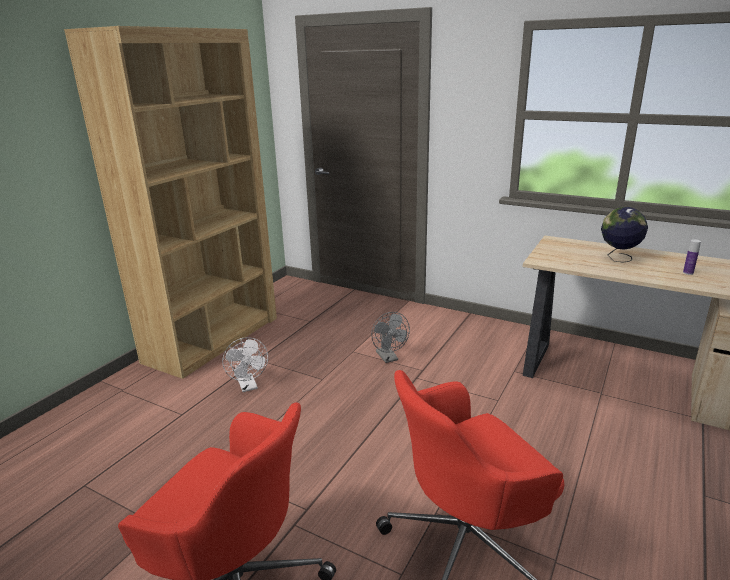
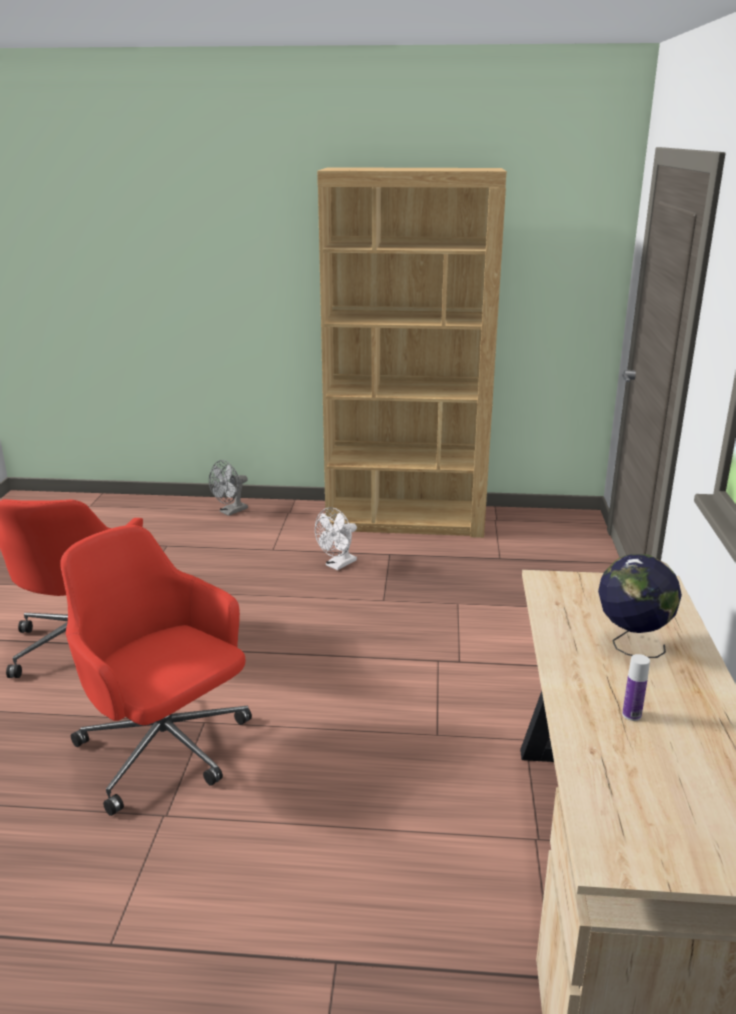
camera: 65 degrees right, 0 degrees up
grey fan [371,312,410,363] -> grey fan moved to [209,460,248,516]

